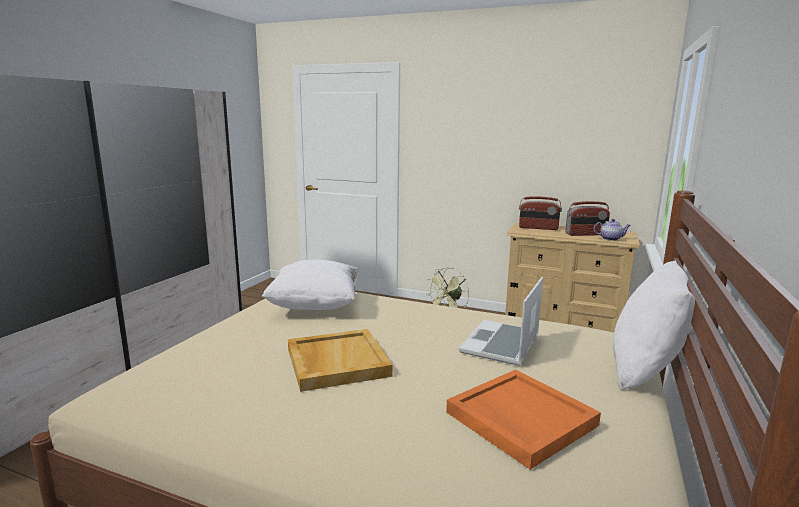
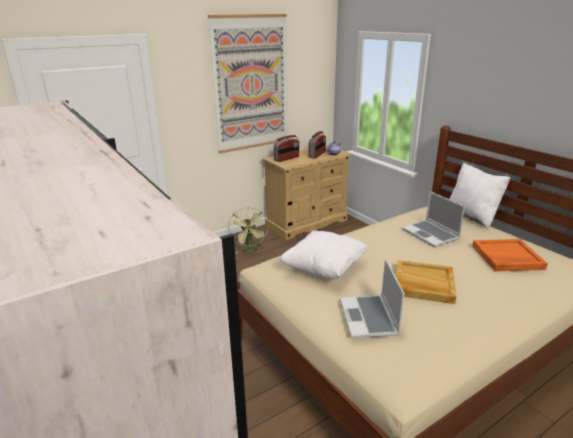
camera: 55 degrees left, 10 degrees up
none -> picture [208,14,288,154]
none -> laptop [340,259,405,338]

